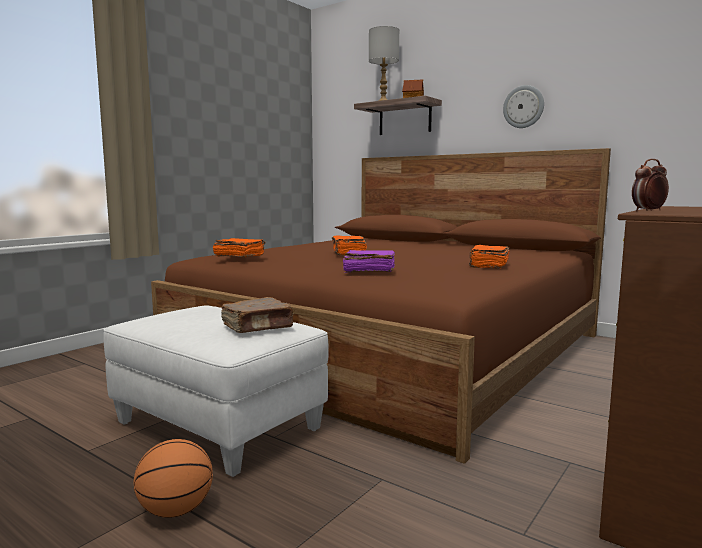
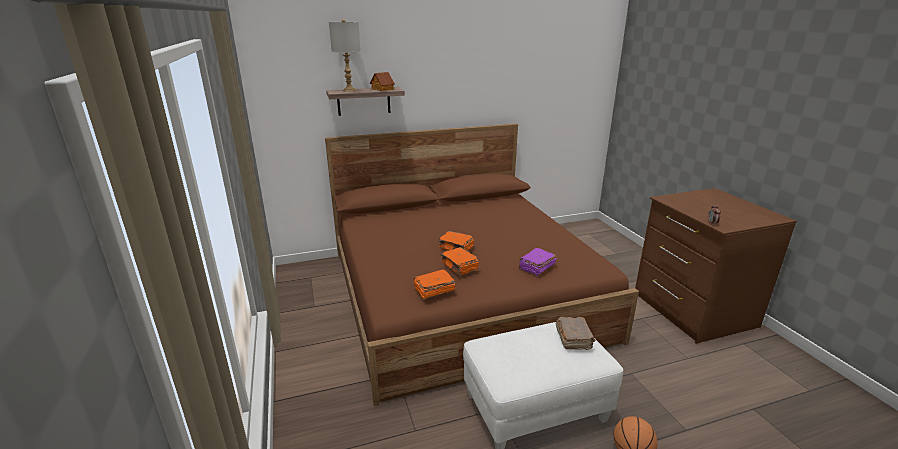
camera: 55 degrees left, 15 degrees up
orange book [469,245,510,269] -> orange book moved to [441,247,479,276]
wall clock [503,85,544,128] -> none

